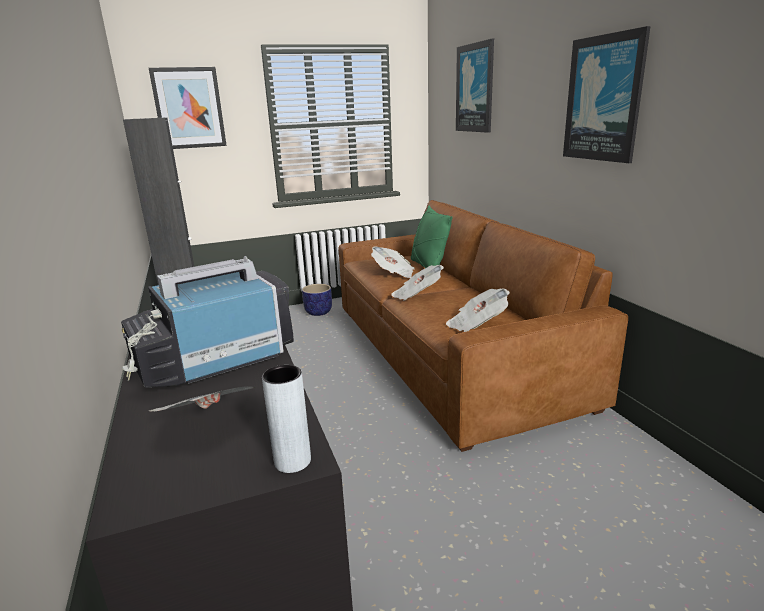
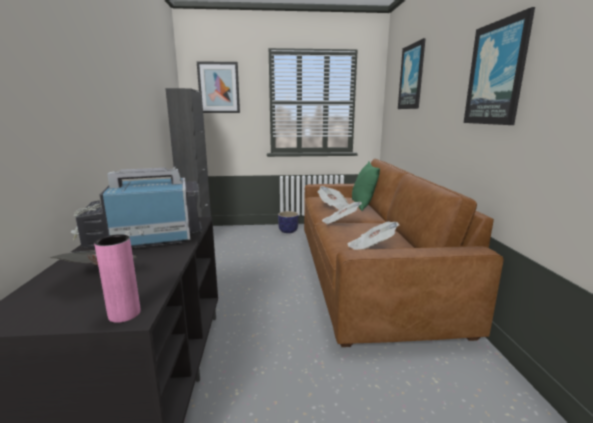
camera: 15 degrees right, 5 degrees down
grey vase [262,365,311,473] -> pink vase [94,234,141,323]

